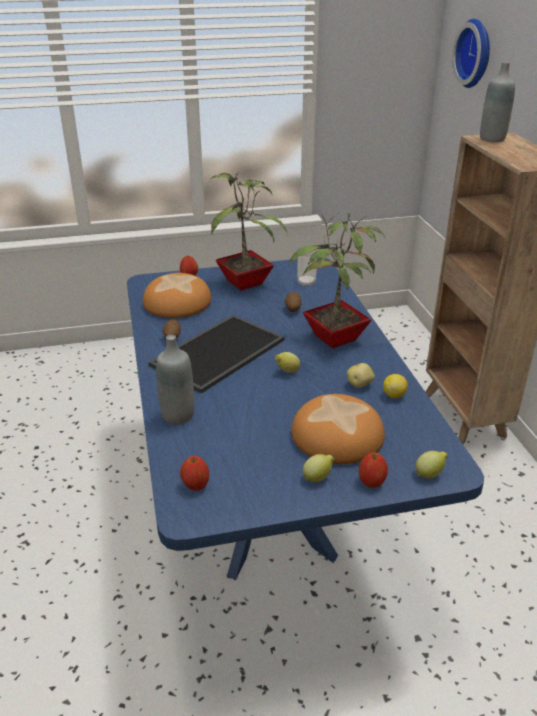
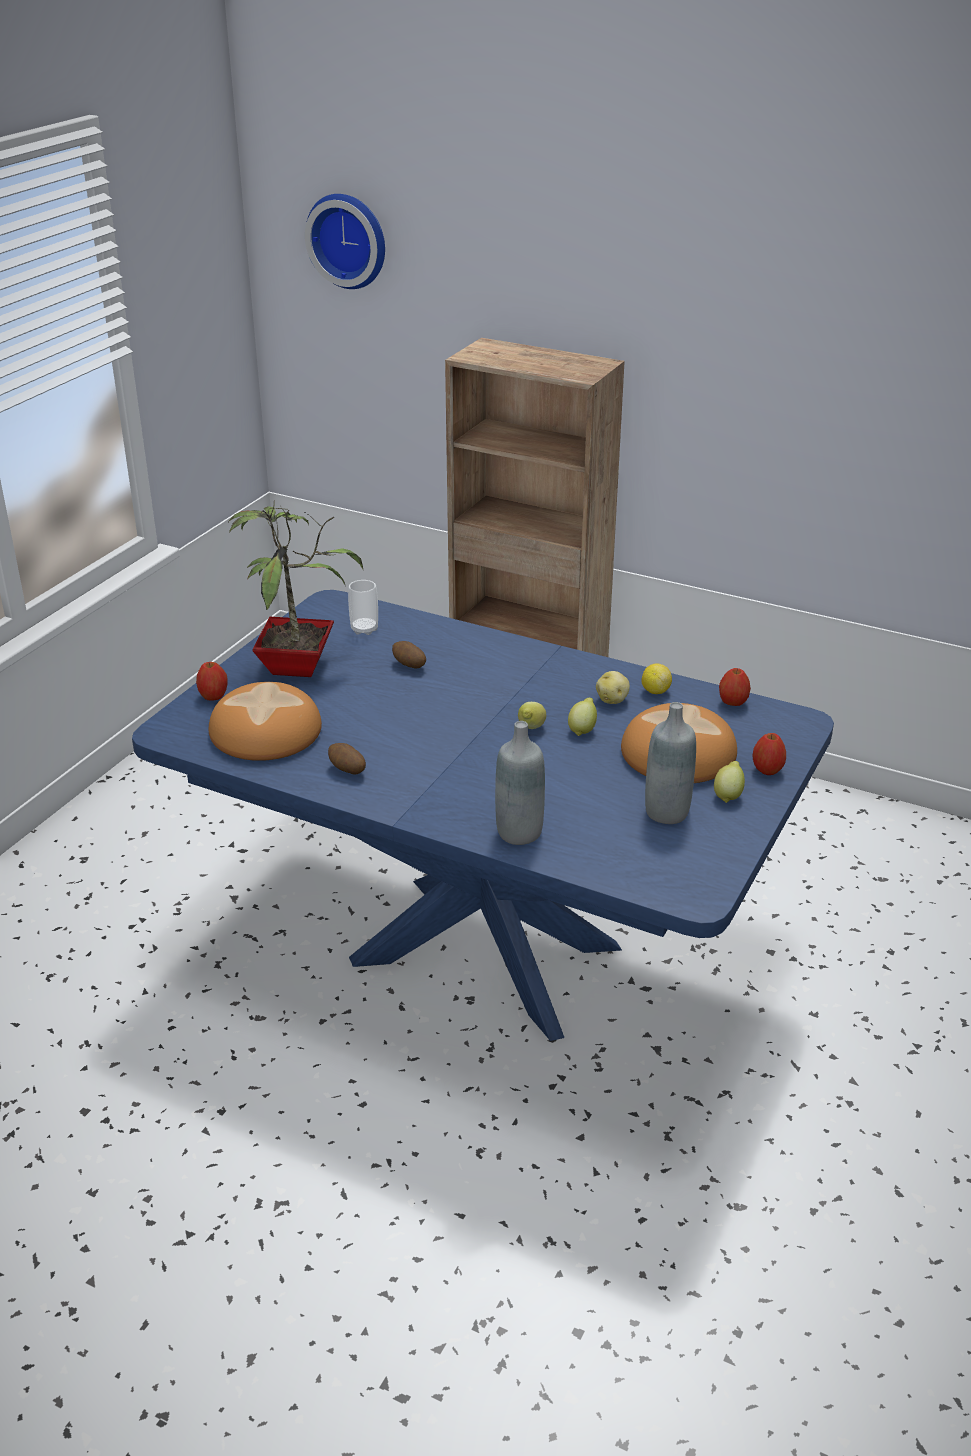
camera: 50 degrees left, 0 degrees up
tray [148,315,284,393] -> none
apple [180,456,209,491] -> apple moved to [719,668,751,706]
potted plant [289,214,385,349] -> none
lemon [415,451,448,479] -> lemon moved to [568,698,597,736]
grey bottle [480,62,515,142] -> grey bottle moved to [645,702,696,824]

